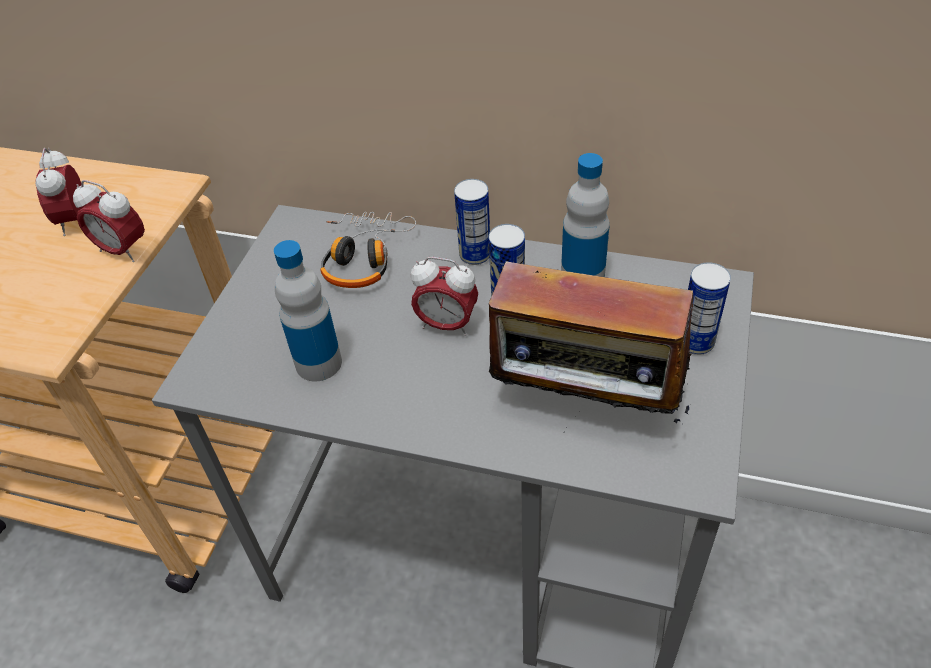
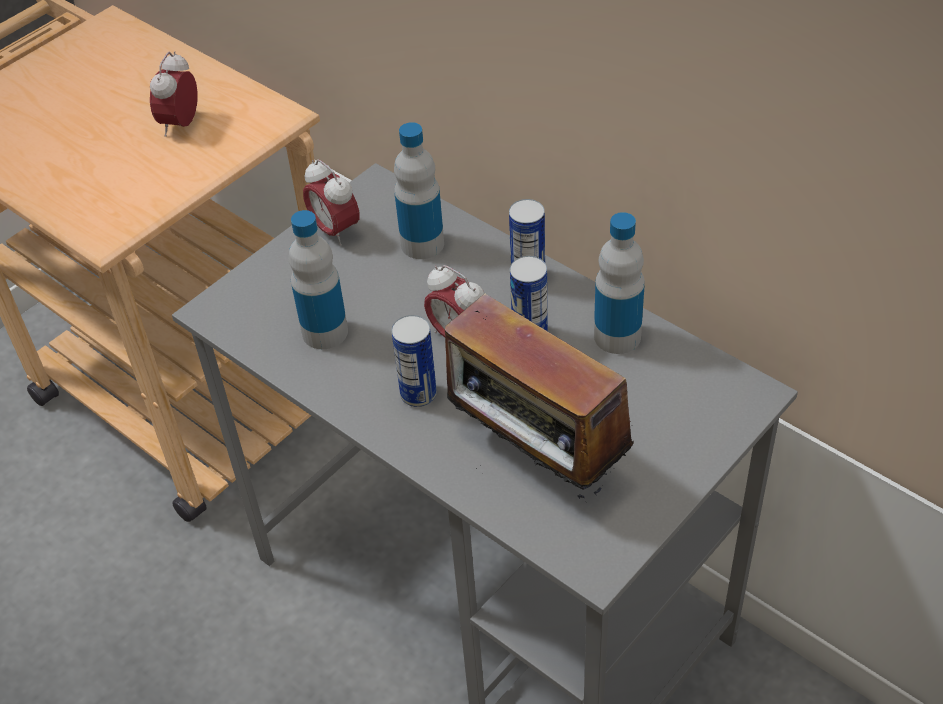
camera: 25 degrees right, 0 degrees up
alarm clock [73,180,145,262] -> alarm clock moved to [303,159,360,246]
headphones [320,212,416,288] -> bottle [394,122,444,259]
can [688,262,731,355] -> can moved to [391,315,437,407]

